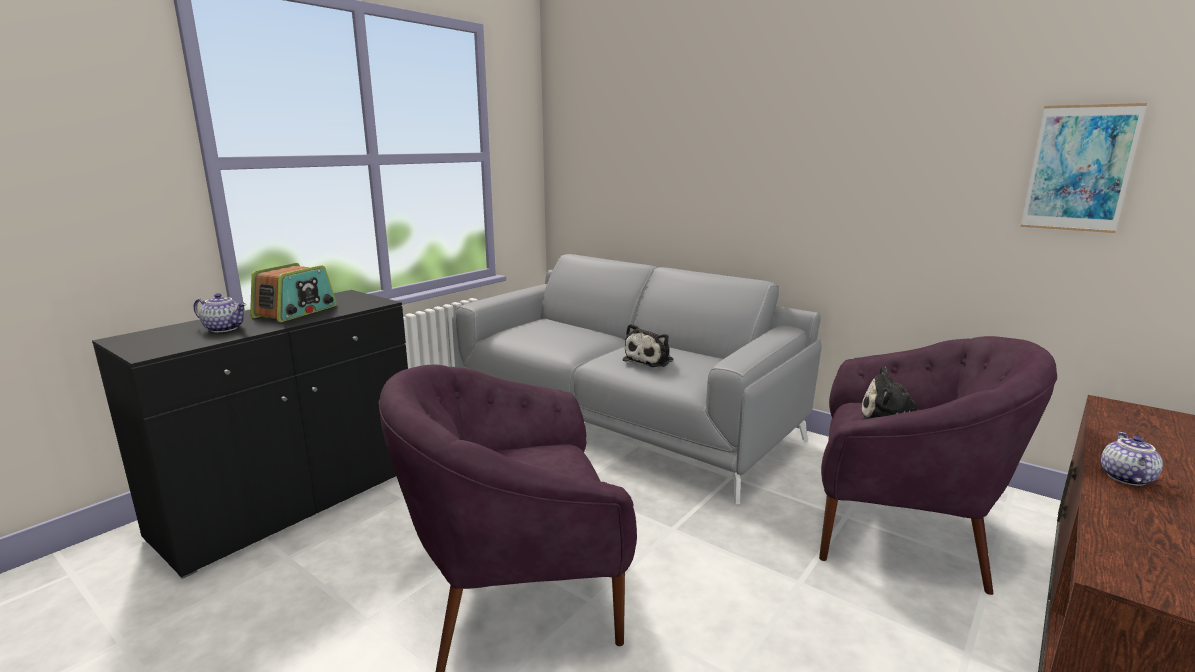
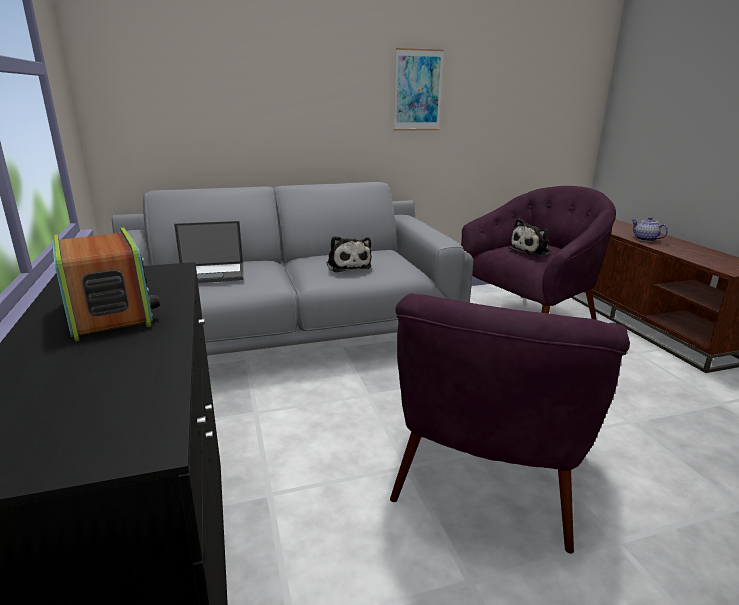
camera: 55 degrees left, 5 degrees up
teapot [194,293,246,332] -> none
picture [1020,103,1147,233] -> picture moved to [394,48,444,131]
none -> laptop [174,221,243,283]

